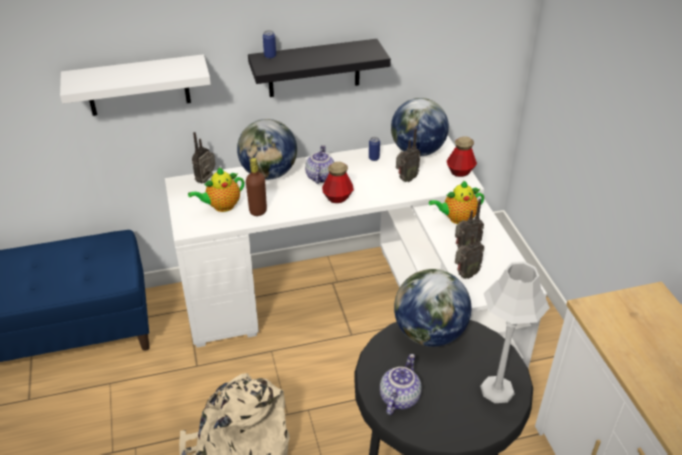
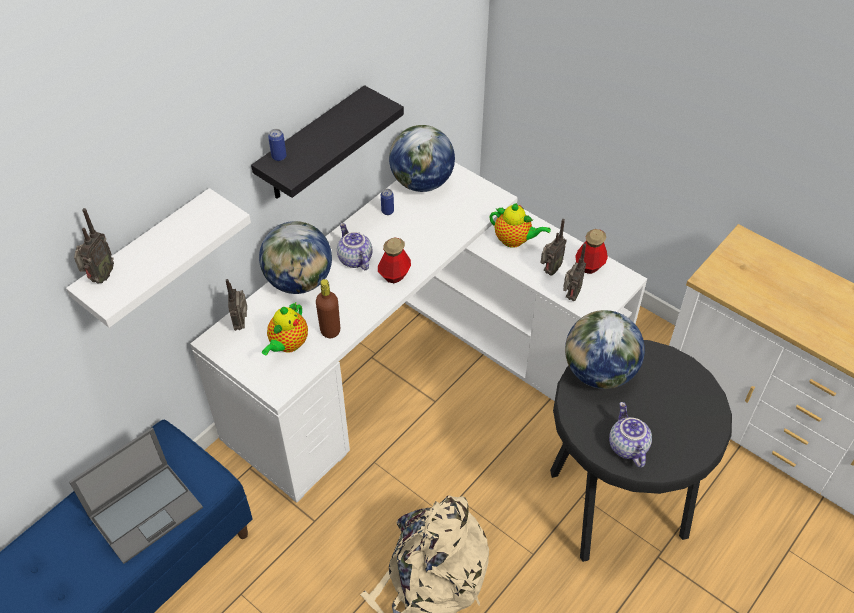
camera: 35 degrees left, 10 degrees up
radio [396,128,421,182] -> radio moved to [74,208,114,284]
teapot [429,180,484,224] -> teapot turned 105 degrees counterclockwise [489,203,551,248]
bottle [447,136,477,177] -> bottle moved to [575,229,608,274]
grey table lamp [480,262,550,403] -> none
none -> laptop [69,427,203,564]

